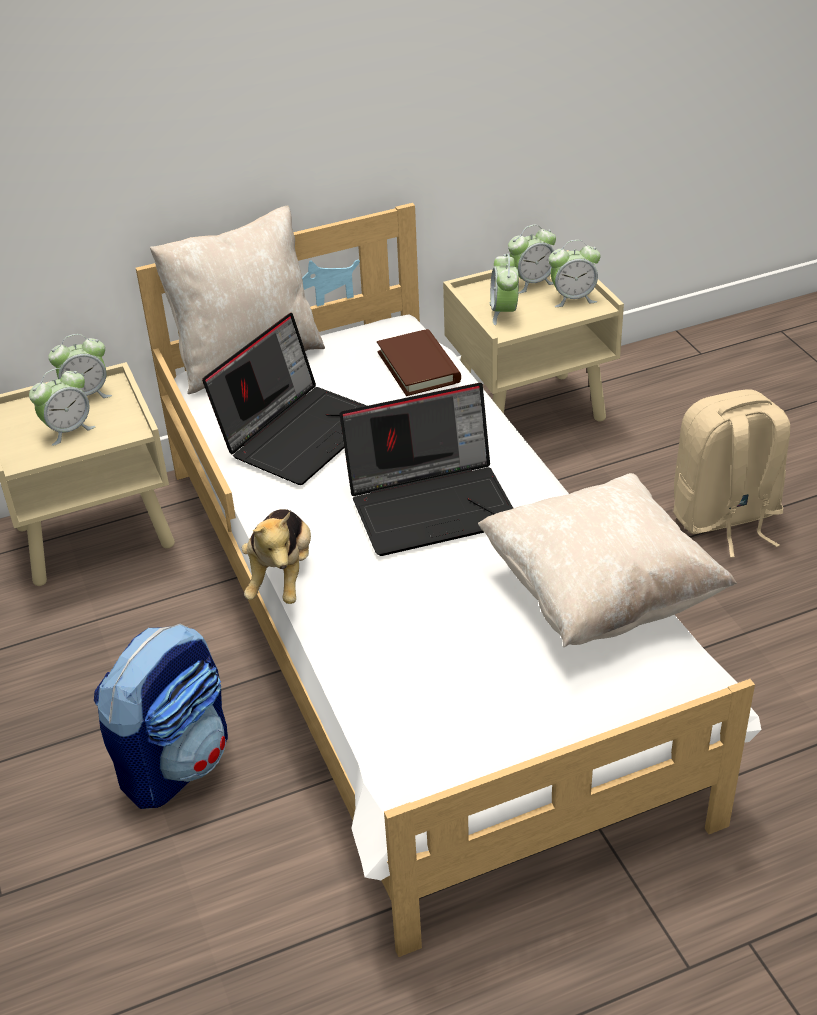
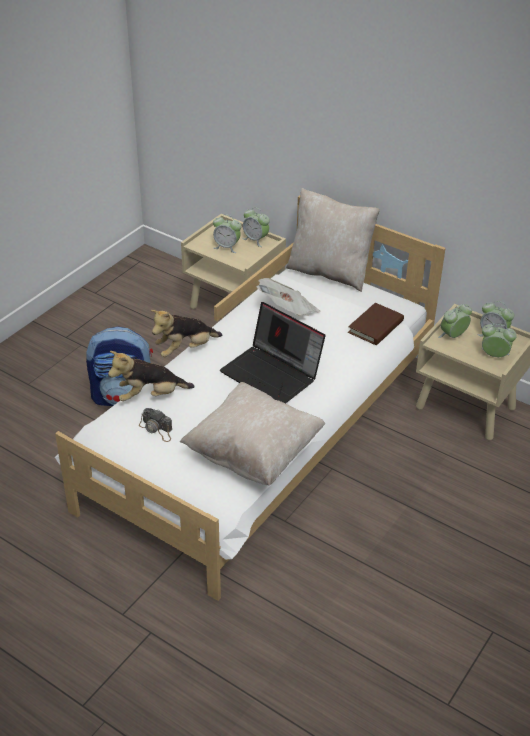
camera: 55 degrees right, 0 degrees up
laptop [202,313,367,485] -> newspaper [256,278,321,316]
alarm clock [549,240,601,307] -> alarm clock turned 150 degrees clockwise [482,324,517,357]
beige backpack [673,389,790,558] -> none
none -> plush toy [108,351,195,401]
none -> camera [139,408,172,442]

